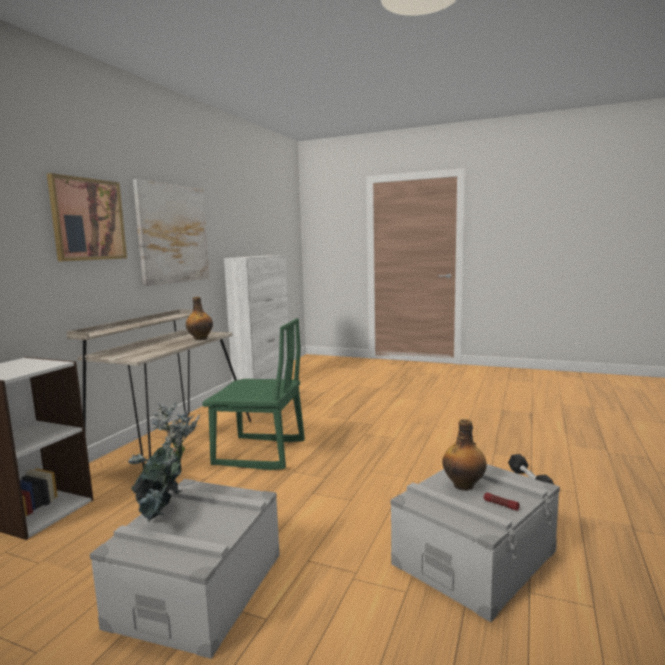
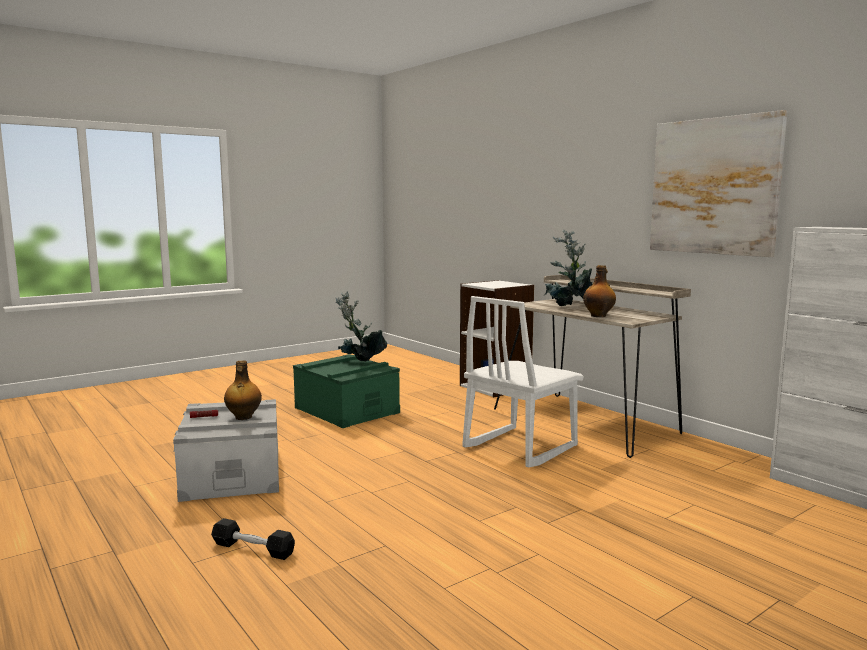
camera: 120 degrees right, 0 degrees up
picture [47,173,127,262] -> none
grey storage box [90,479,280,659] -> green storage box [293,354,400,428]
green chair [202,318,305,470] -> white chair [462,296,584,468]
none -> potted plant [544,229,593,306]

